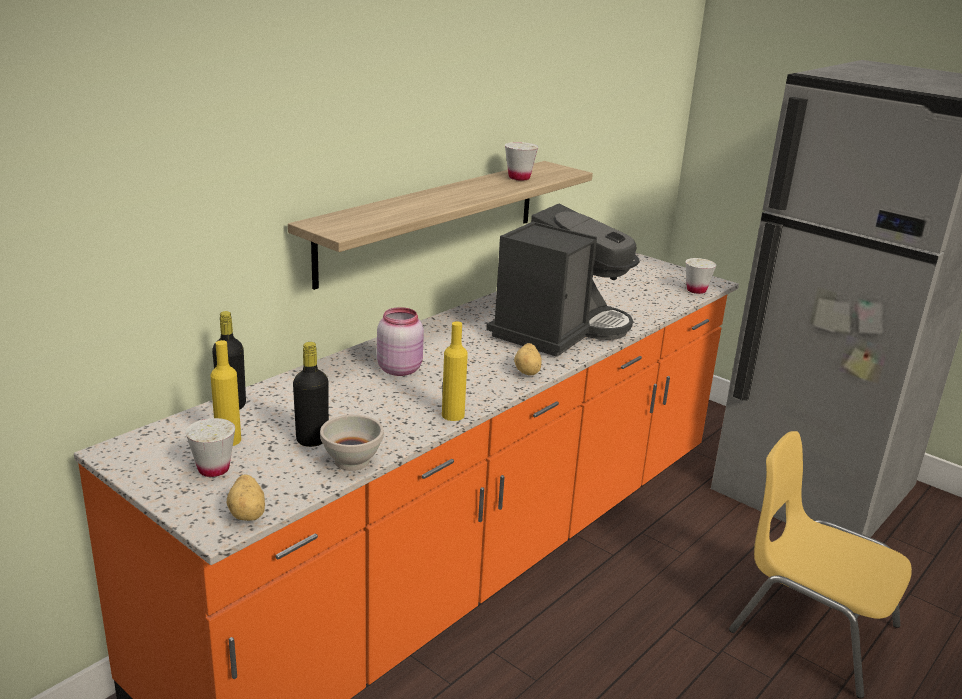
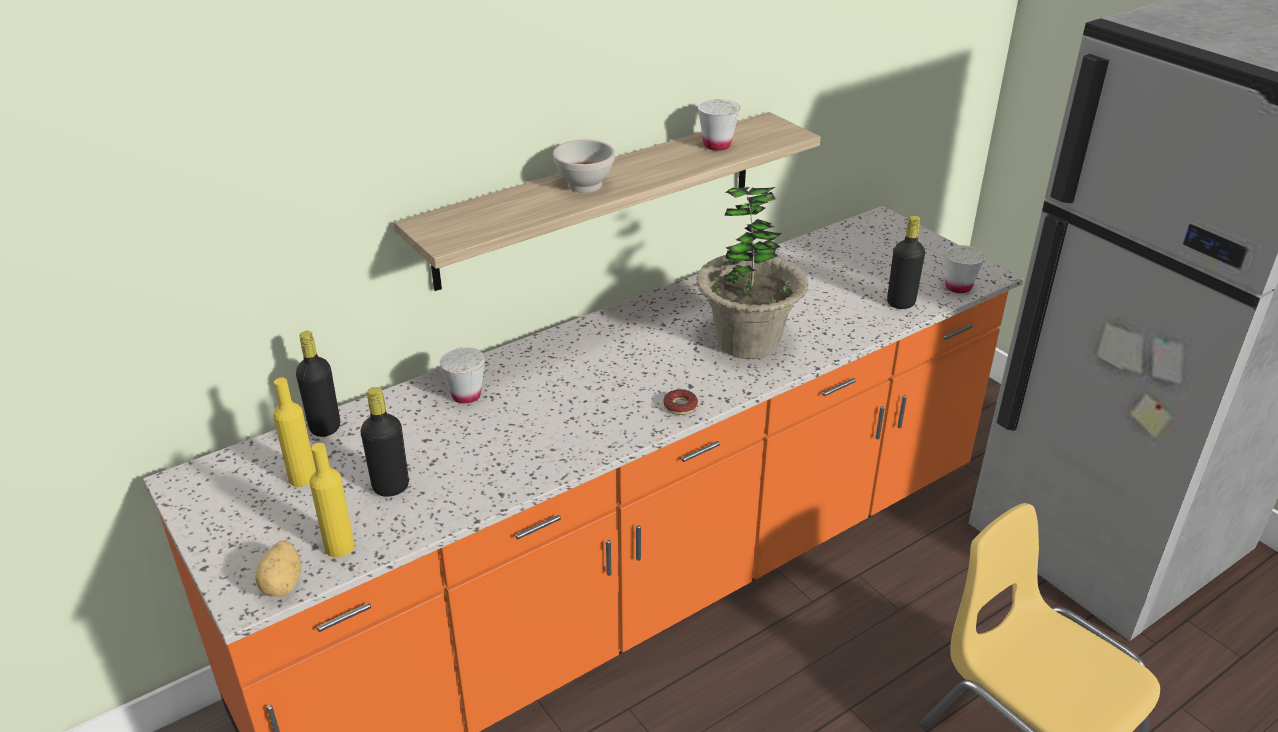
camera: 15 degrees right, 10 degrees up
white cup [185,418,235,477] -> white cup moved to [439,347,485,404]
white bowl [320,415,384,471] -> white bowl moved to [553,140,615,193]
pink jar [377,307,424,376] -> none
yellow bottle [442,321,468,421] -> yellow bottle moved to [309,443,355,557]
coffee machine [487,204,640,357] -> potted plant [696,187,808,359]
potato [514,343,542,375] -> donut [663,389,698,415]
none -> black bottle [887,216,925,309]

